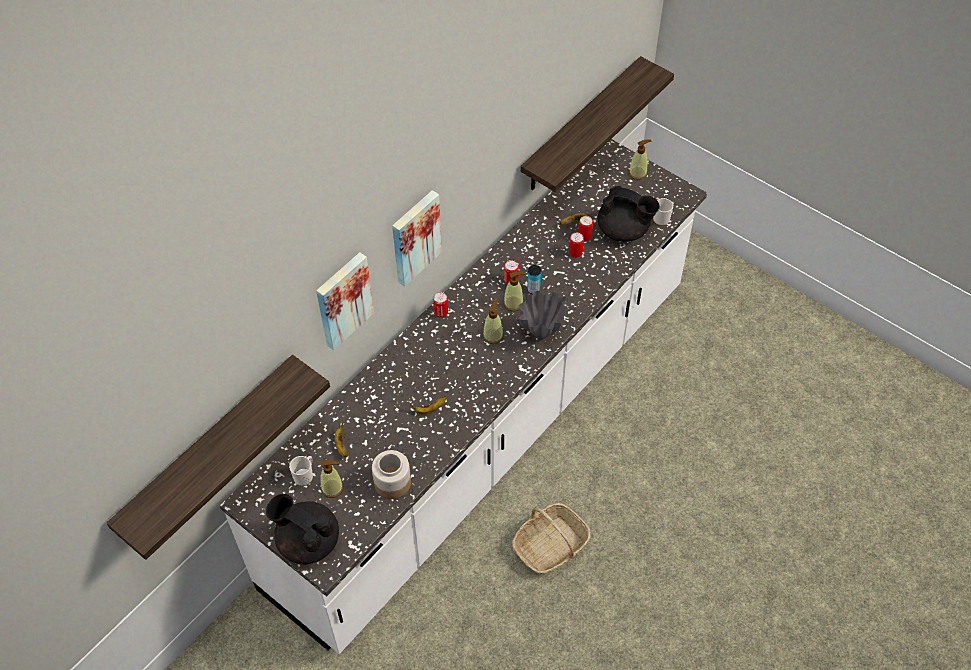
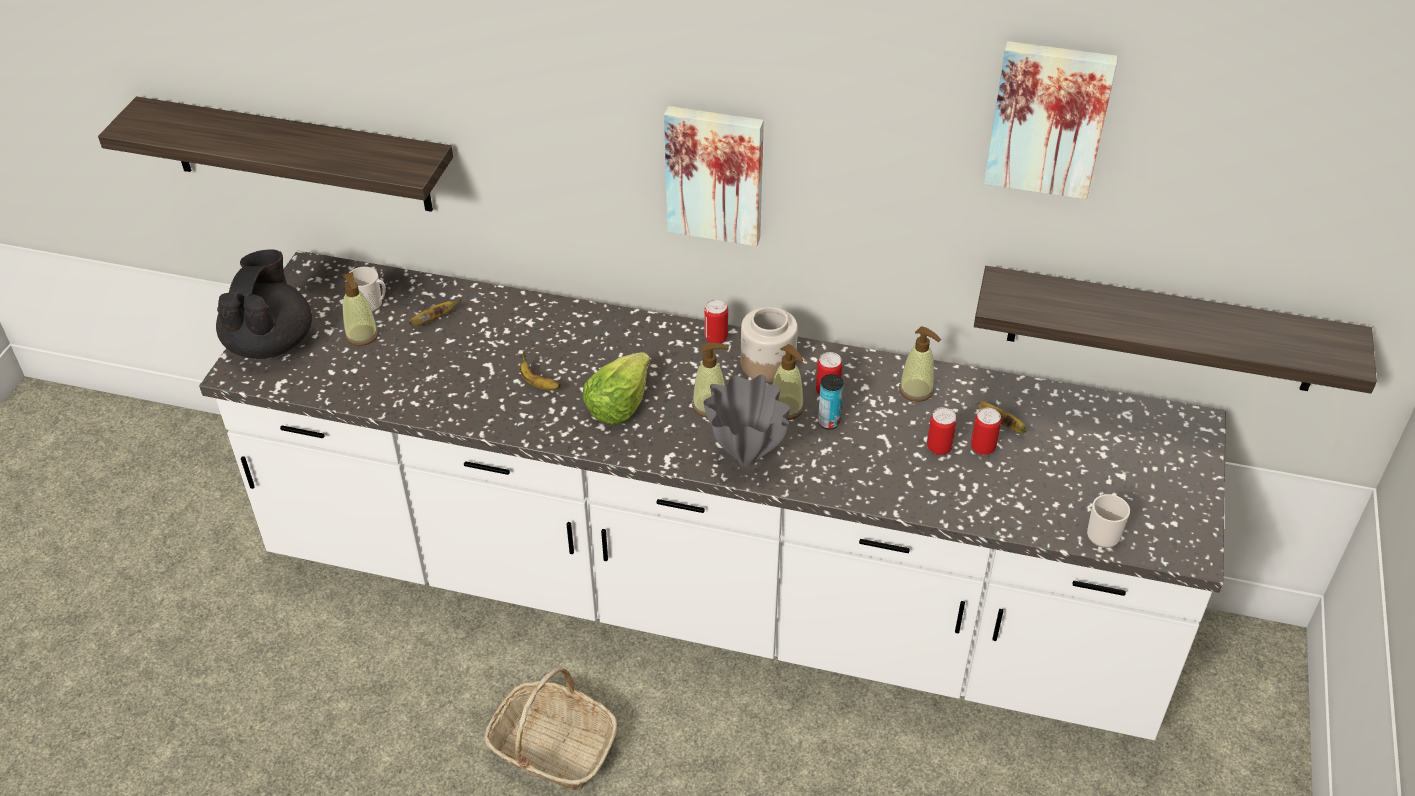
camera: 65 degrees right, 10 degrees down
picture [316,252,374,350] -> picture moved to [984,41,1118,199]
jar [372,450,411,499] -> jar moved to [741,307,798,383]
black teapot [598,186,659,242] -> none
soap dispenser [629,139,651,180] -> soap dispenser moved to [899,326,941,402]
none -> lettuce [583,352,650,425]

